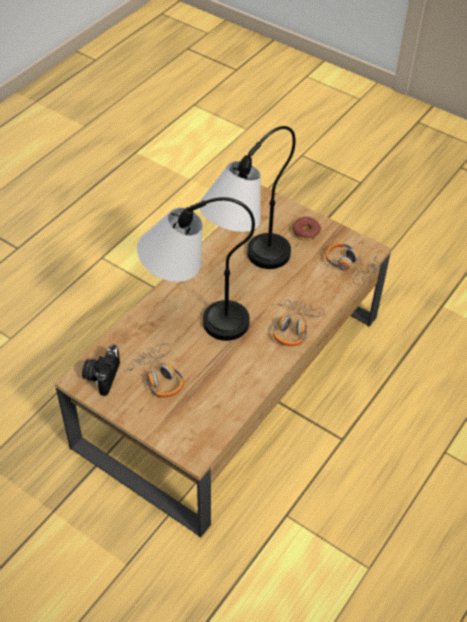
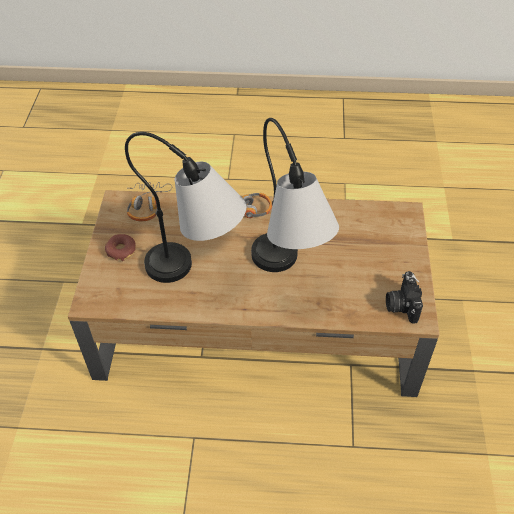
camera: 120 degrees left, 0 degrees up
camera [82,345,120,396] -> camera turned 105 degrees clockwise [386,271,423,324]
headphones [128,343,184,398] -> none

